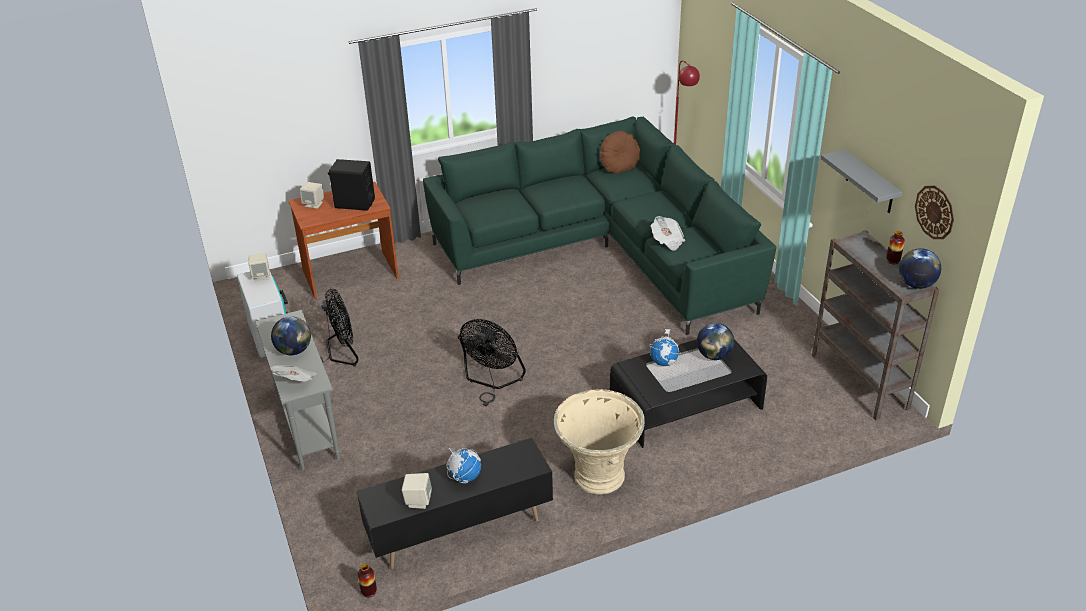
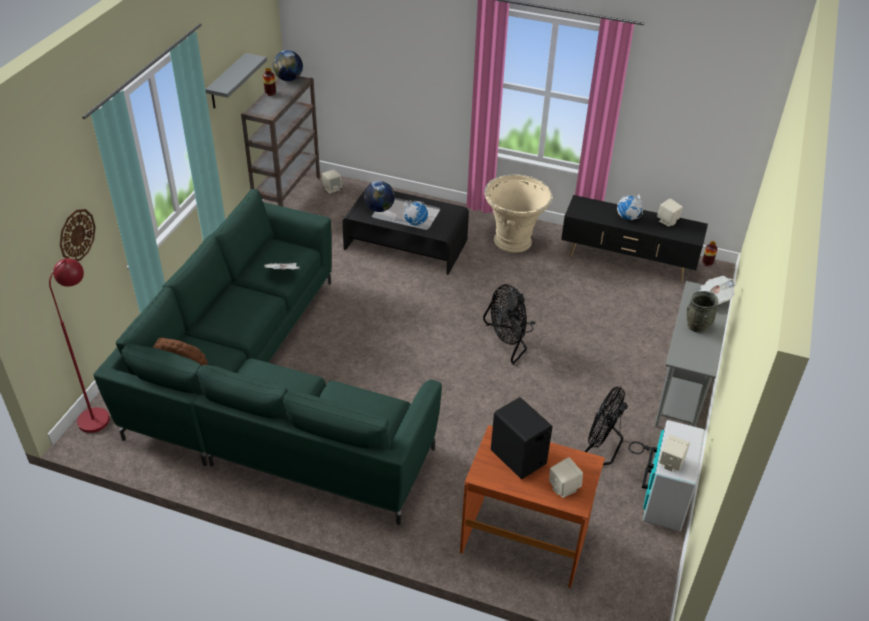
camera: 140 degrees left, 5 degrees up
globe [271,316,311,355] -> grey vase [687,291,718,333]
wall clock [915,186,954,239] -> wall clock moved to [60,209,96,261]
none -> beige speaker [322,170,342,194]

